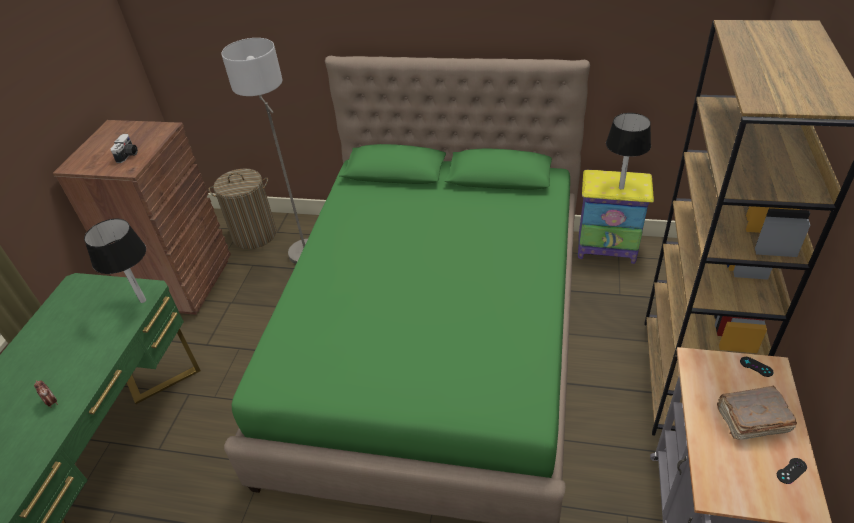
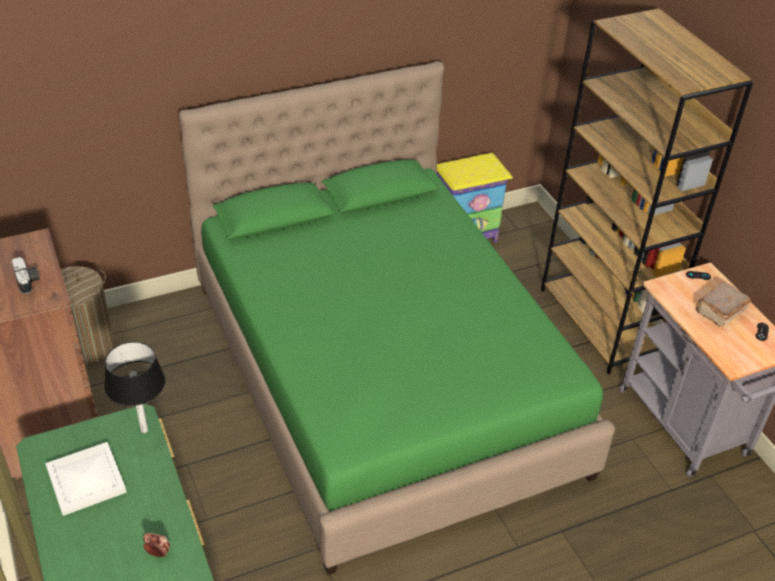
camera: 40 degrees left, 0 degrees up
grey floor lamp [221,38,308,264] -> none
black table lamp [606,113,651,190] -> none
none -> white tray [45,442,127,516]

